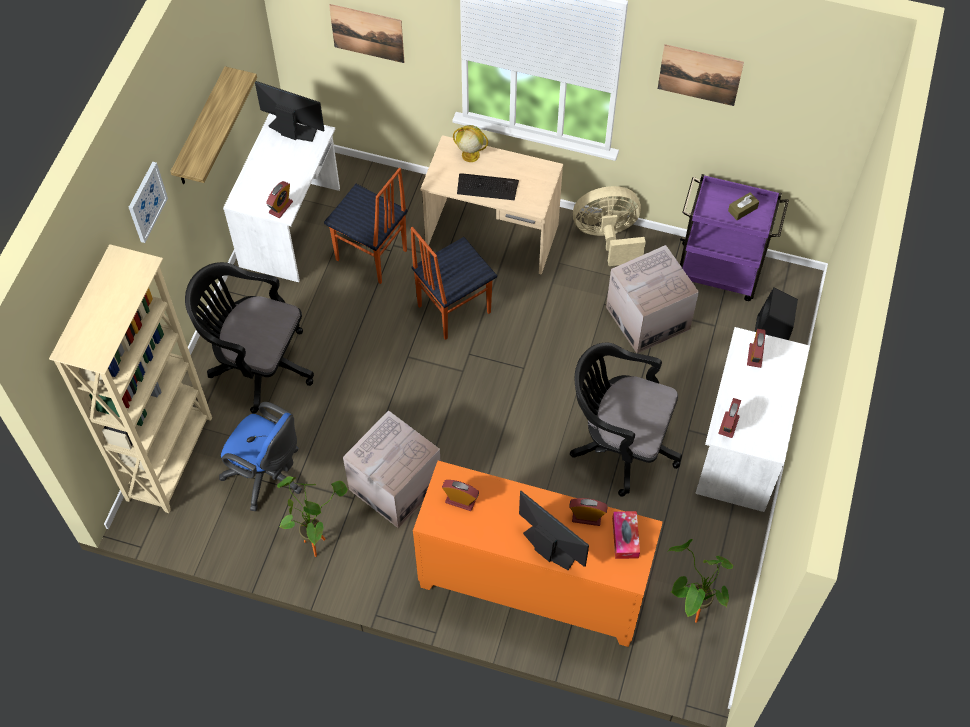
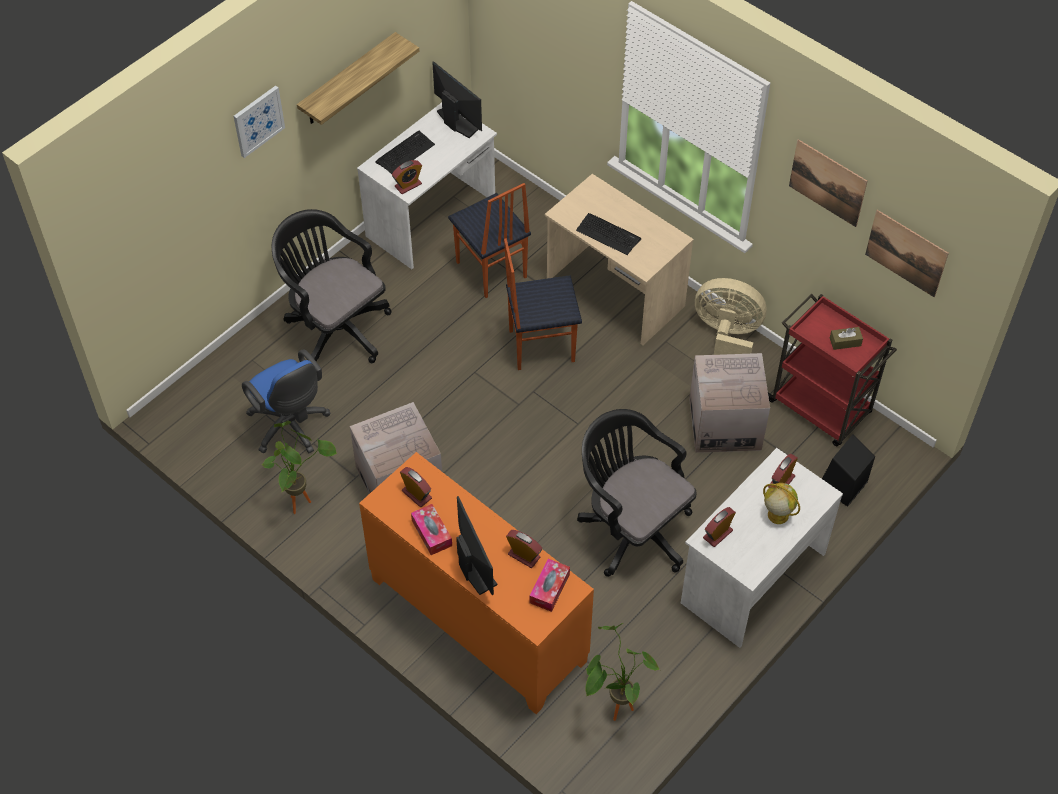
camera: 25 degrees right, 5 degrees down
beige bookcase [49,244,212,513] -> none
picture [329,4,404,63] -> picture moved to [865,210,949,297]
globe [453,125,488,162] -> globe moved to [763,483,800,524]
purple cart [680,174,789,301] -> red cart [768,294,897,446]
none -> keyboard [375,131,435,174]
none -> tissue box [411,504,452,555]

